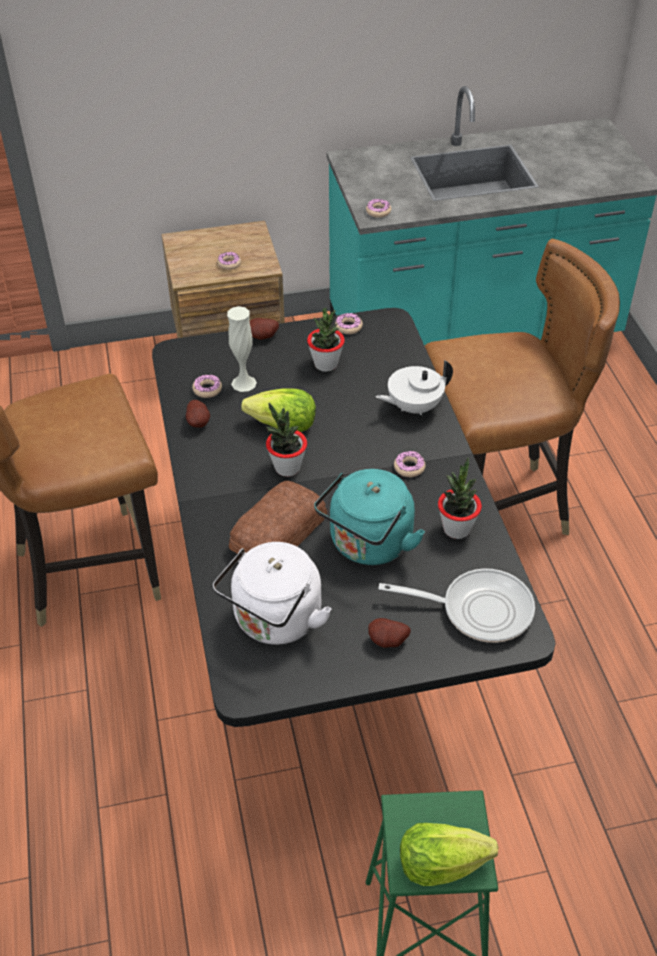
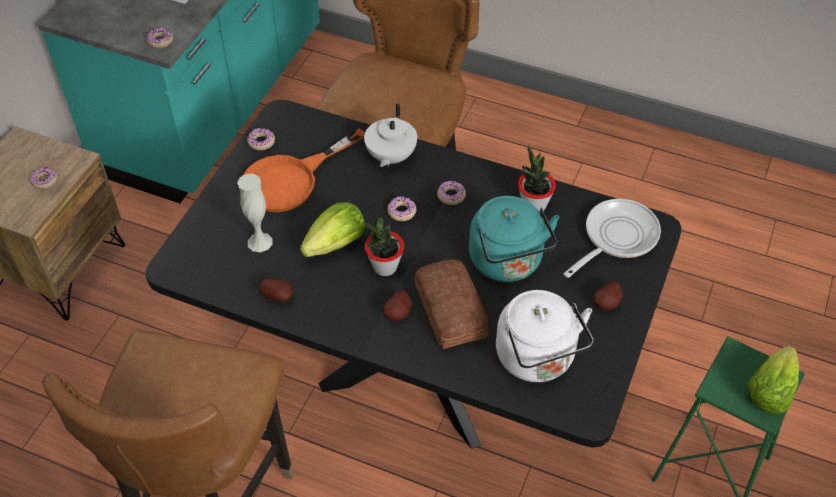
camera: 55 degrees left, 5 degrees up
donut [192,375,222,398] -> donut moved to [387,196,416,221]
potato [249,318,279,340] -> potato moved to [383,290,412,321]
potted plant [307,308,345,372] -> orange frying pan [243,128,365,212]

